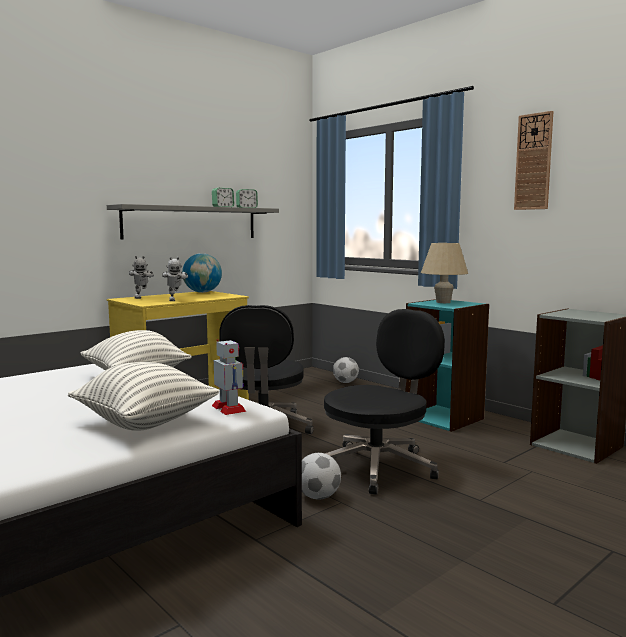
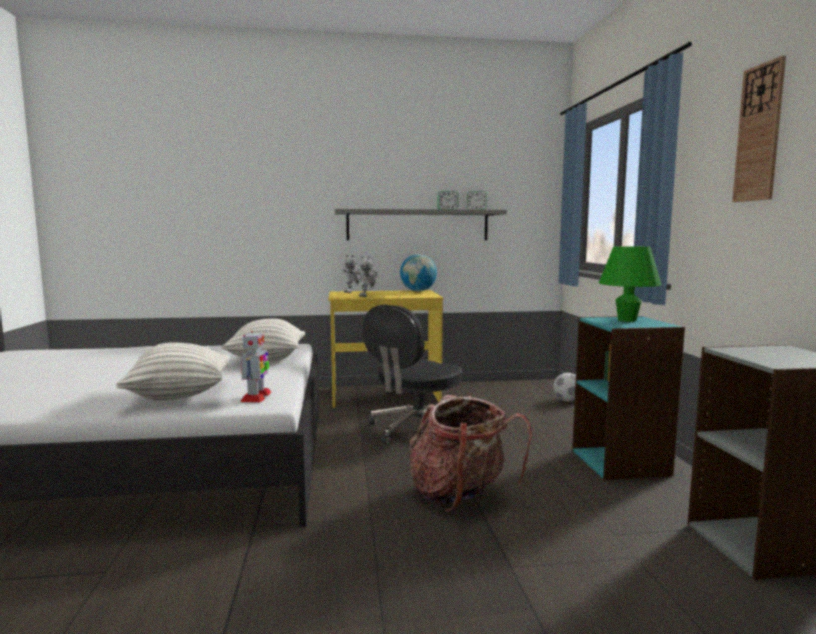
camera: 35 degrees right, 0 degrees up
football [302,453,341,500] -> none
black office chair [324,309,445,495] -> backpack [410,395,532,512]
beige table lamp [421,243,468,303] -> green table lamp [599,246,661,322]

